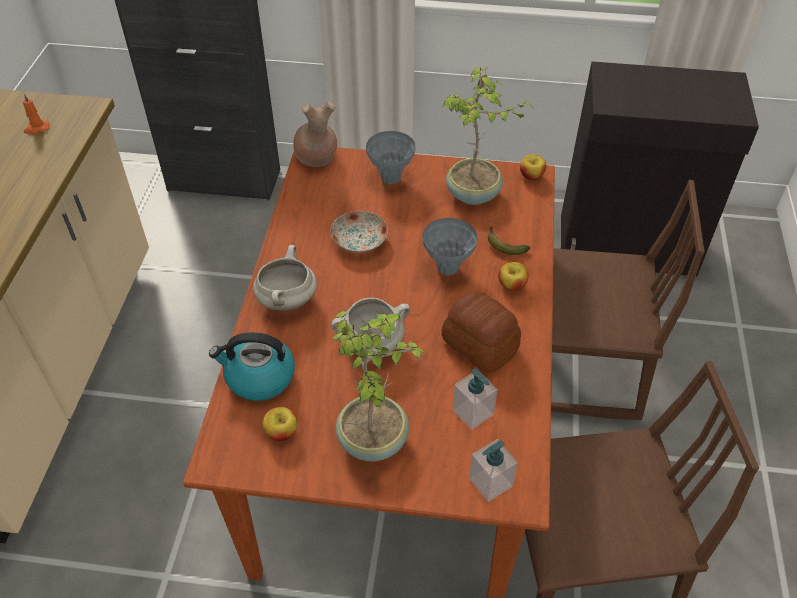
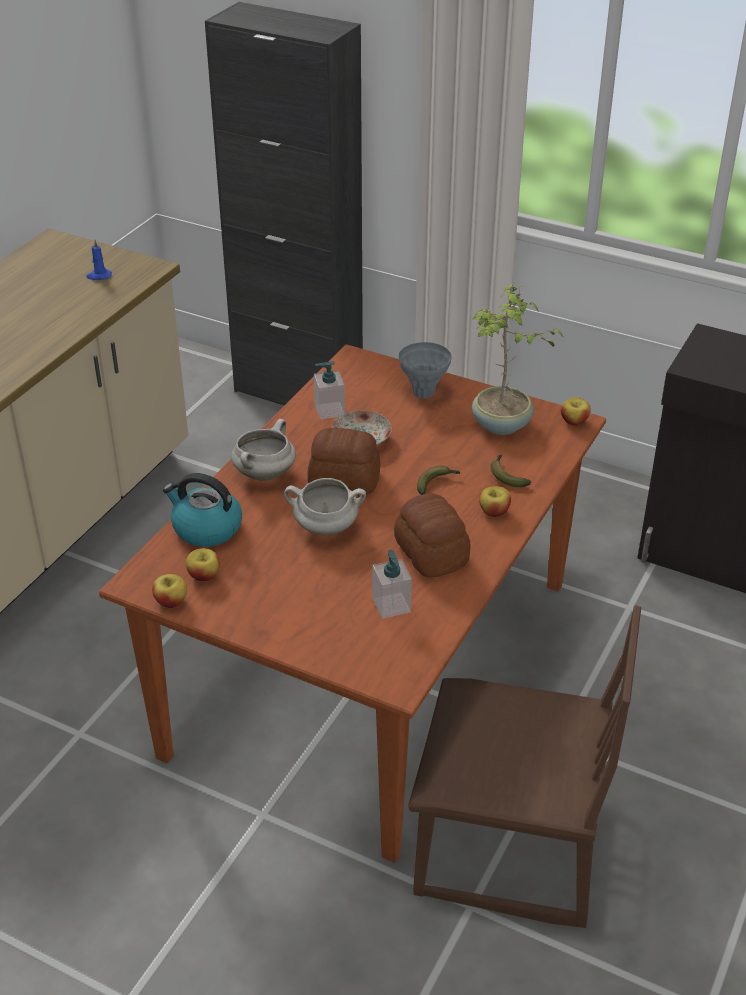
camera: 20 degrees right, 10 degrees down
orange candle [23,94,50,134] -> blue candle [86,240,112,280]
brown vase [293,101,337,167] -> none
potted plant [333,311,427,462] -> none
grey vase [422,218,478,276] -> banana [417,466,460,495]
soap dispenser [469,439,518,502] -> soap dispenser moved to [314,361,345,419]
brown chair [551,180,705,420] -> none
none -> apple [152,574,187,608]
none -> bread [308,428,380,494]

